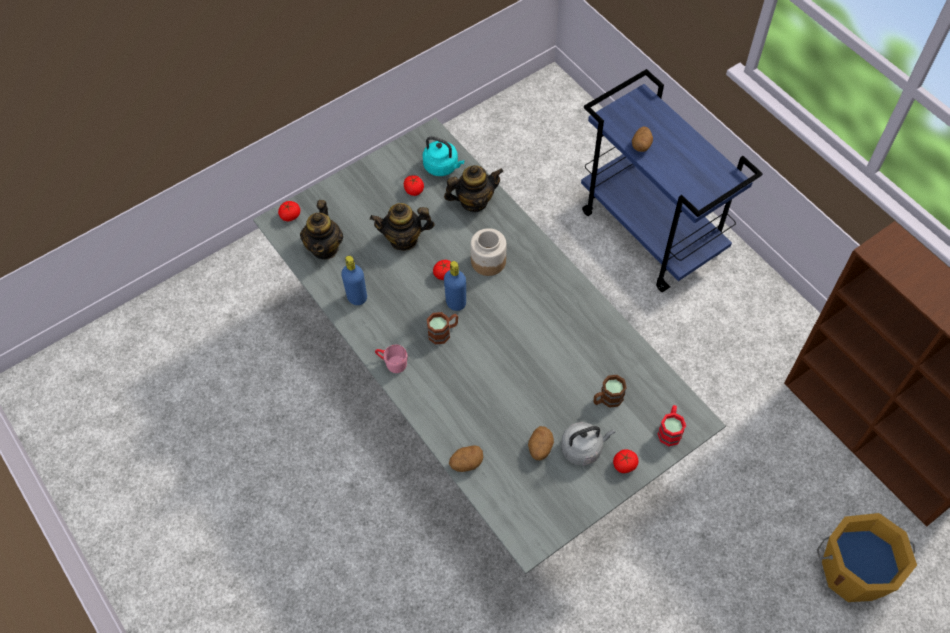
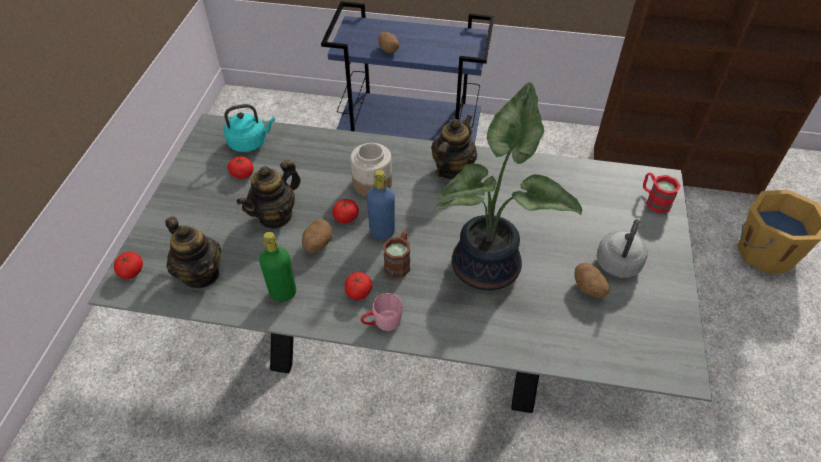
camera: 45 degrees left, 10 degrees down
blue bottle [341,256,367,305] -> green bottle [259,232,296,302]
teapot [444,165,503,212] -> teapot moved to [431,115,477,179]
potato [449,445,483,472] -> potato moved to [302,219,332,253]
brown mug [594,375,627,408] -> none
tomato [613,449,638,473] -> tomato moved to [345,272,372,300]
none -> potted plant [436,82,582,290]

